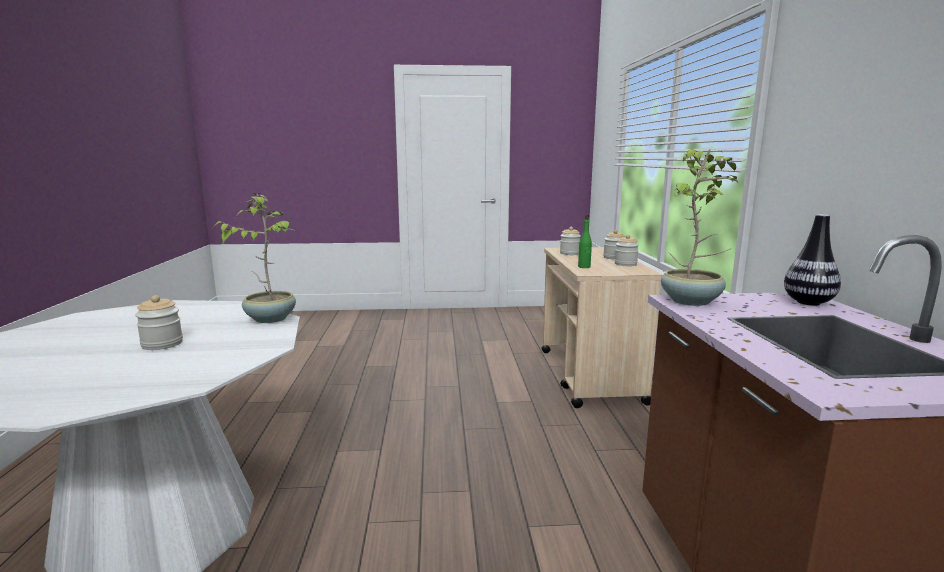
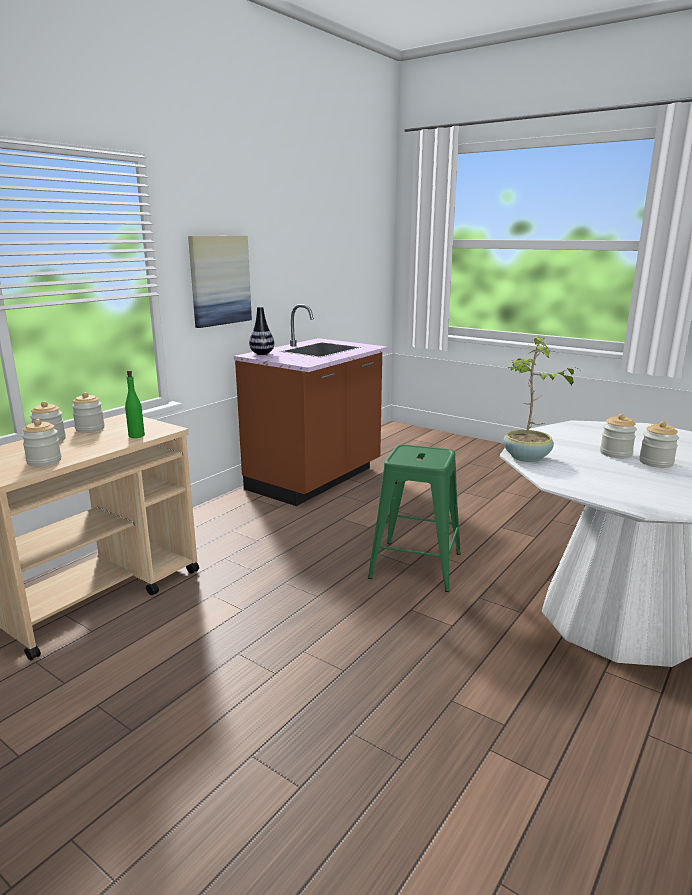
camera: 140 degrees left, 5 degrees up
potted plant [661,149,739,306] -> none
none -> picture [188,236,252,328]
none -> green stool [368,445,461,592]
none -> jar [639,421,679,468]

